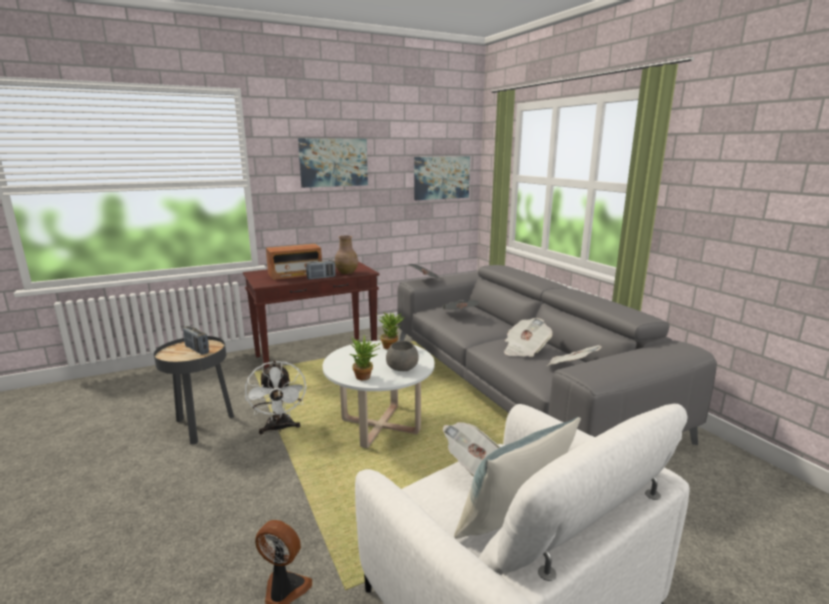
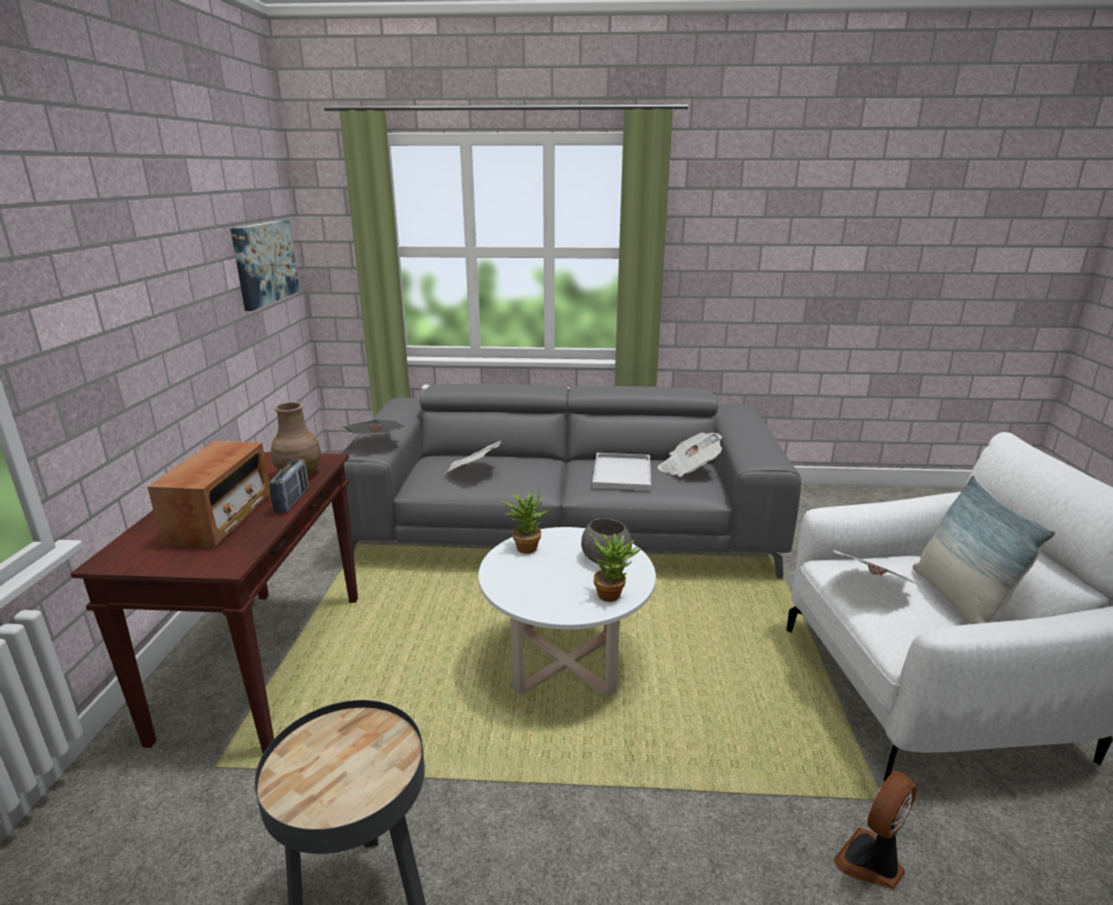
camera: 60 degrees left, 5 degrees up
radio [183,326,209,355] -> none
white fan [245,361,307,434] -> none
picture [298,138,368,188] -> none
newspaper [504,318,553,357] -> white tray [592,453,651,490]

